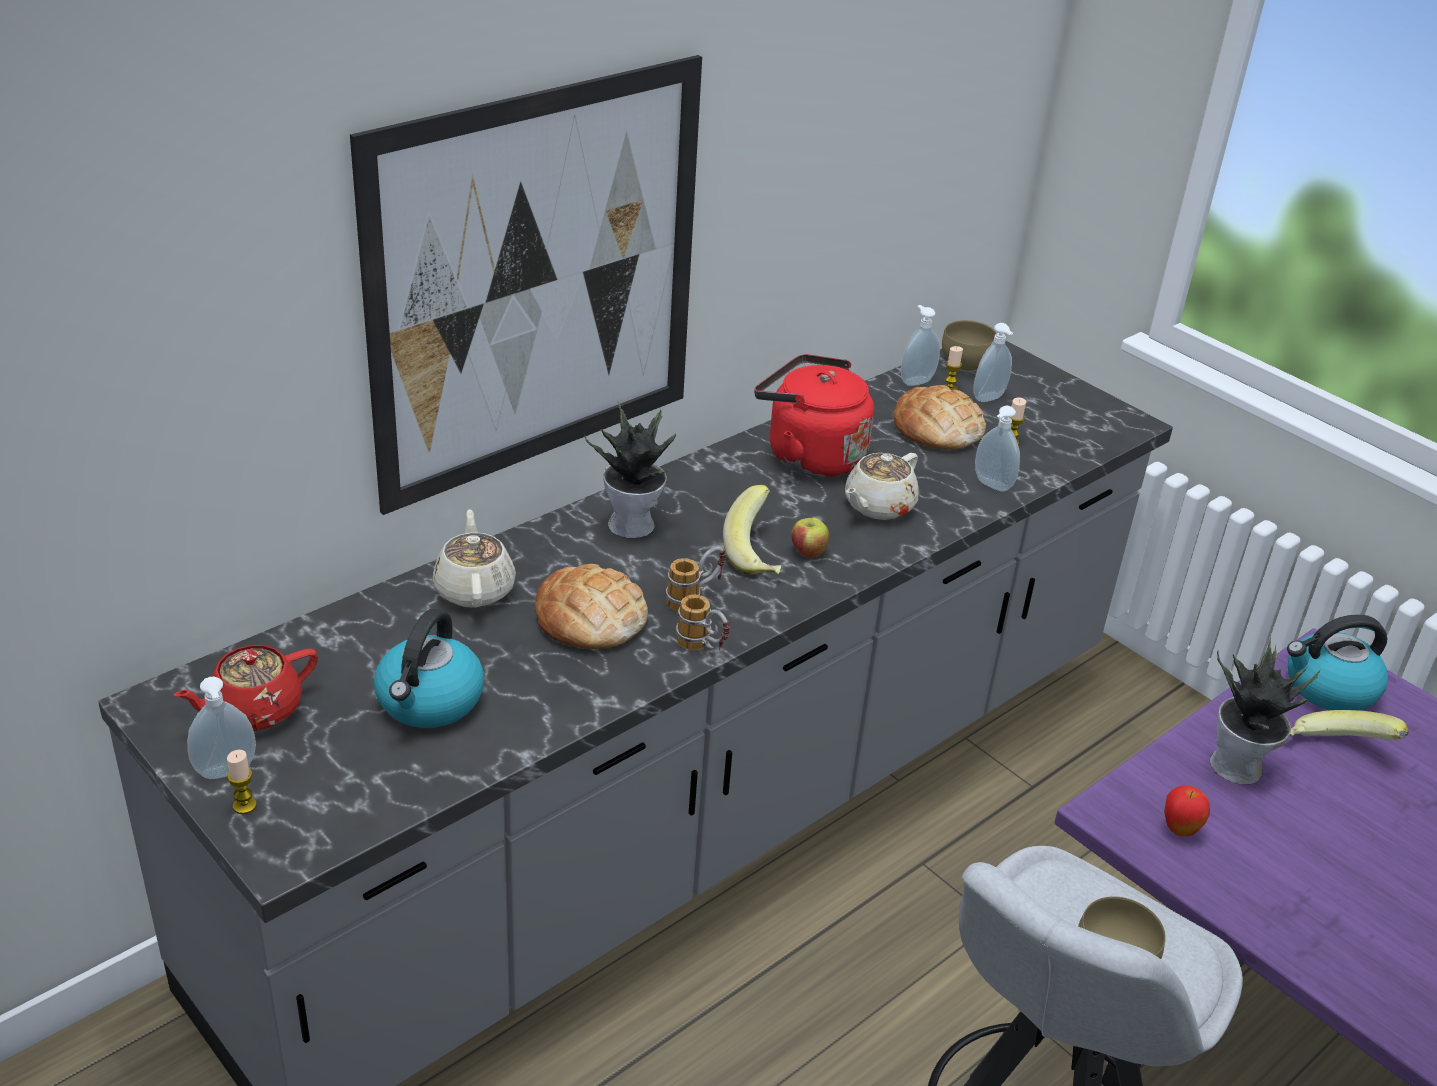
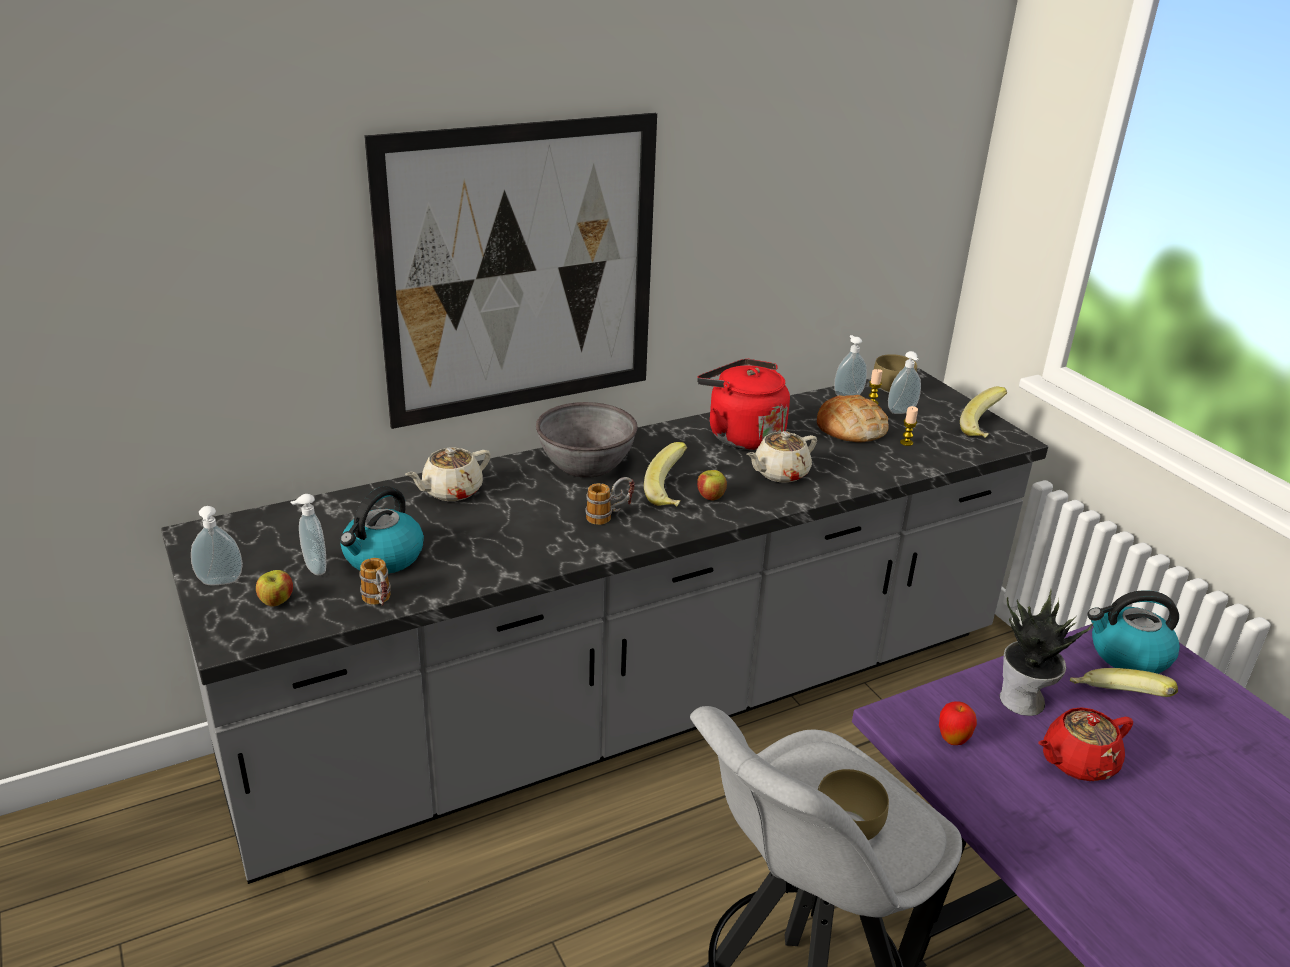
camera: 15 degrees right, 5 degrees down
red teapot [173,645,318,730] -> red teapot moved to [1038,707,1133,781]
candle [227,750,257,814] -> none
beige teapot [433,509,516,608] -> beige teapot turned 135 degrees counterclockwise [405,447,491,501]
bread [535,564,648,649] -> none
potted plant [584,401,676,538] -> grey bowl [536,402,637,478]
mug [676,595,730,650] -> mug moved to [359,558,391,606]
soap dispenser [975,406,1020,492] -> soap dispenser moved to [291,494,326,575]
none -> apple [256,570,293,607]
none -> banana [960,387,1007,438]

